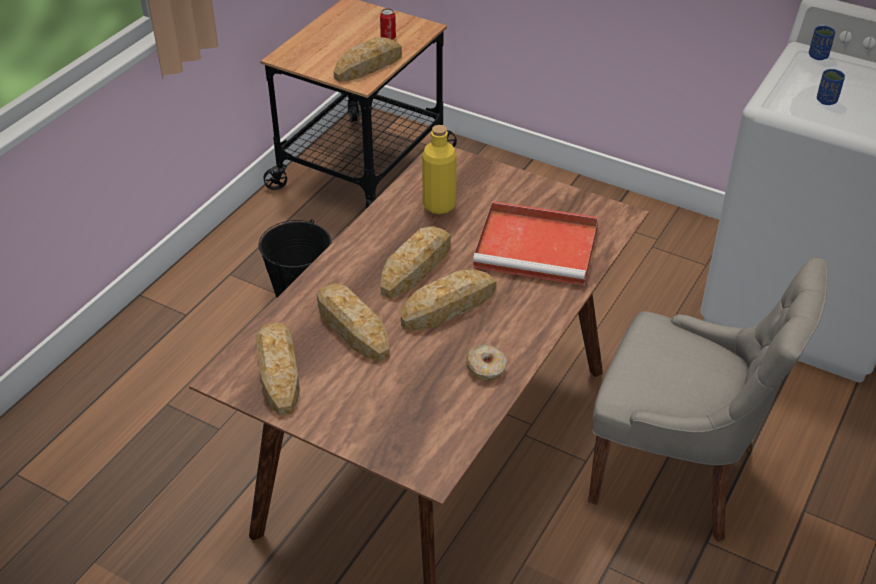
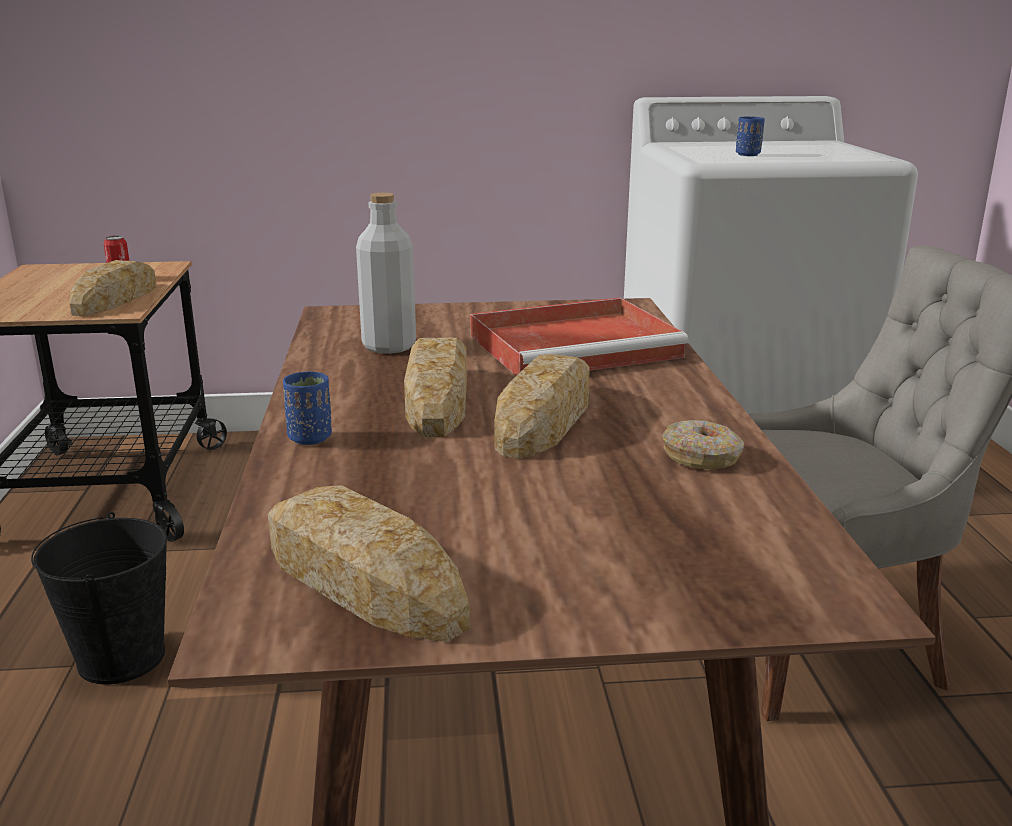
camera: 35 degrees left, 20 degrees down
bread [317,283,390,361] -> none
yellow bottle [422,125,457,214] -> grey bottle [356,193,416,354]
blue cup [809,26,835,60] -> blue cup moved to [283,372,332,445]

